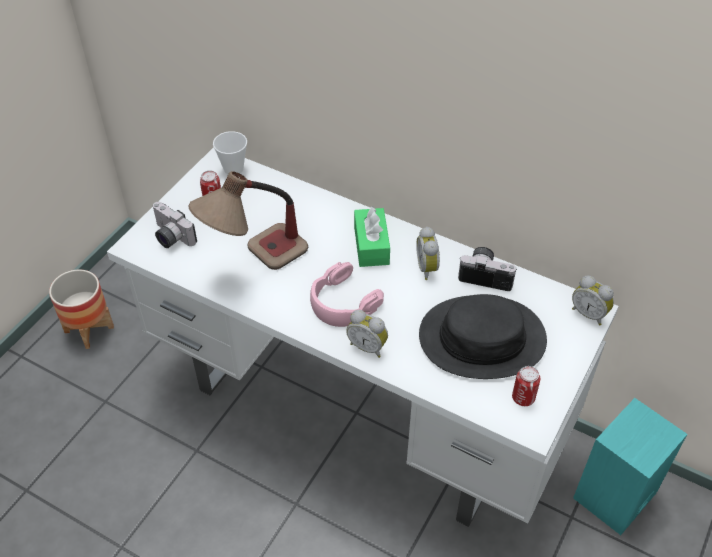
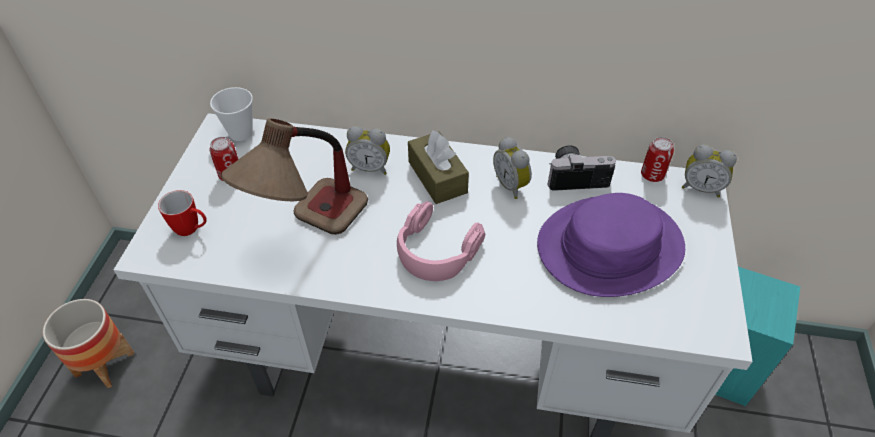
camera: 20 degrees left, 0 degrees up
camera [152,202,197,248] -> mug [158,190,207,236]
alarm clock [346,310,388,358] -> alarm clock moved to [345,126,390,175]
green tissue box [354,207,390,267] -> brown tissue box [408,130,469,204]
black hat [419,294,547,379] -> purple hat [537,193,685,297]
can [512,366,540,406] -> can moved to [641,137,674,182]

